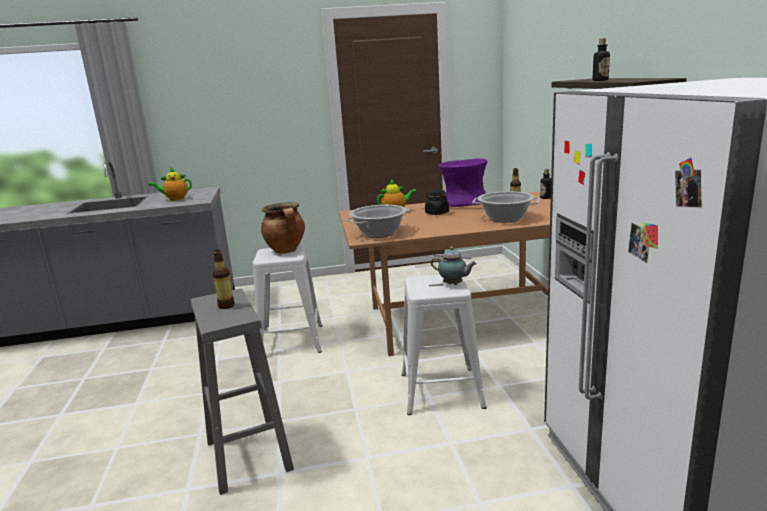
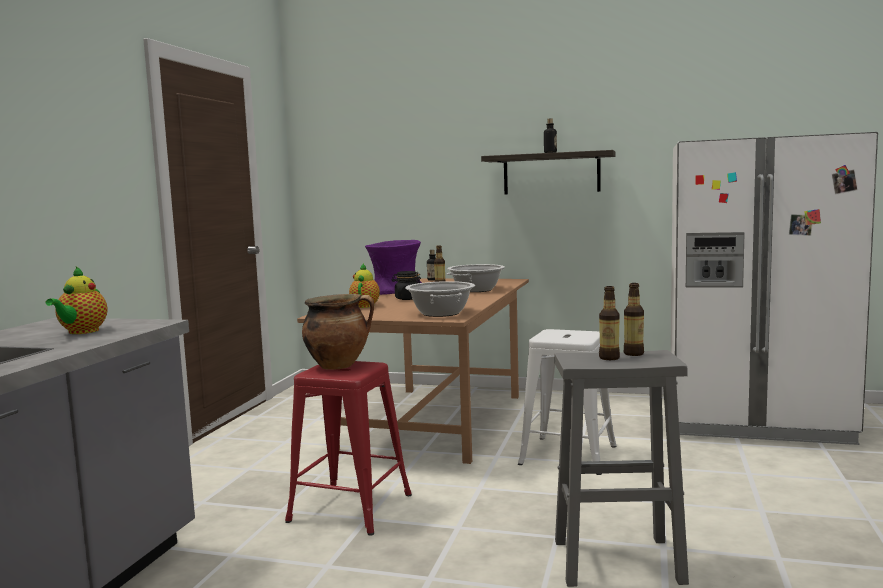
camera: 65 degrees left, 10 degrees down
white stool [252,245,323,353] -> red stool [285,361,412,536]
teapot [431,246,477,285] -> none
none -> bottle [623,283,644,356]

